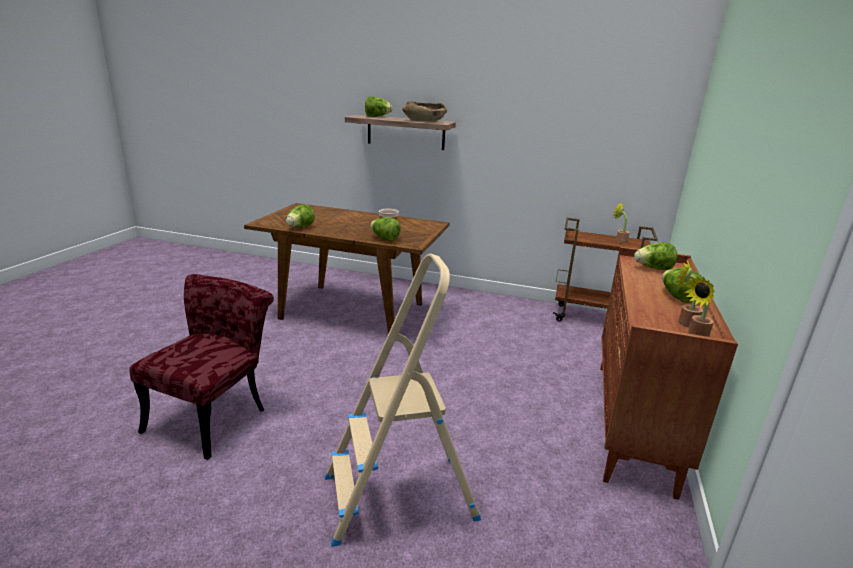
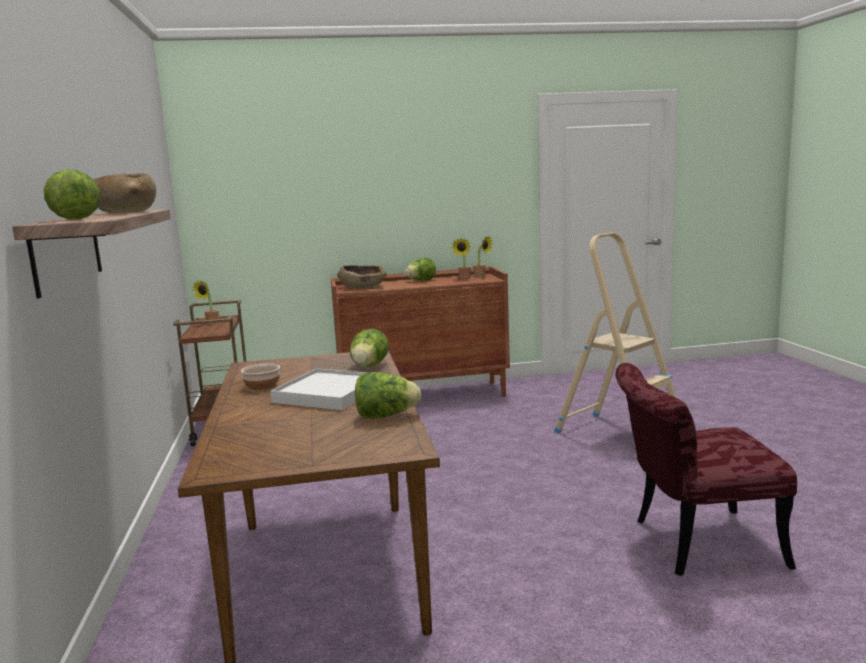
camera: 115 degrees left, 10 degrees down
lettuce [634,242,677,270] -> brown bowl [337,265,387,288]
none -> white tray [271,368,367,410]

